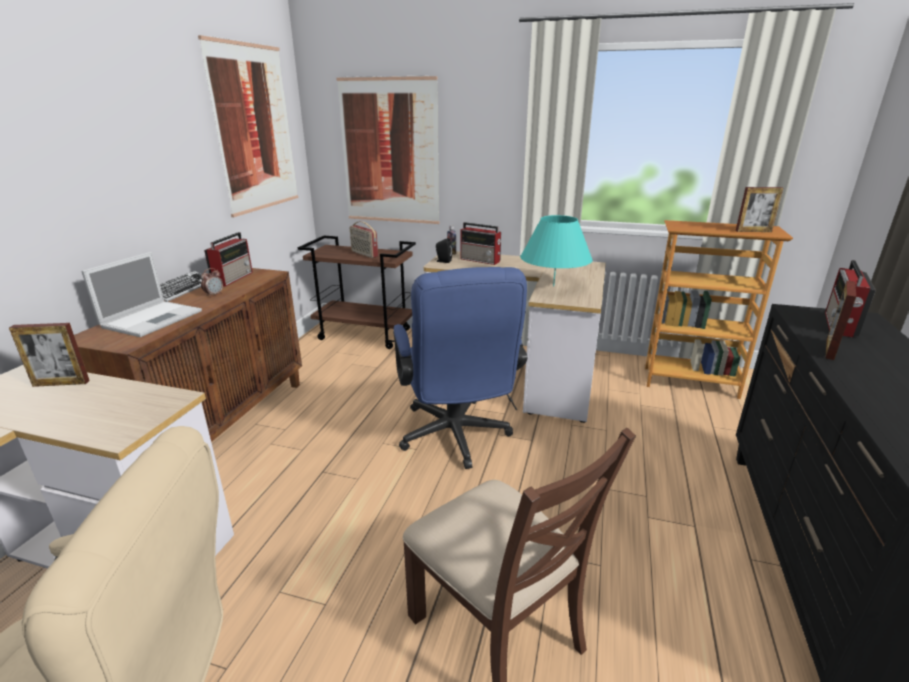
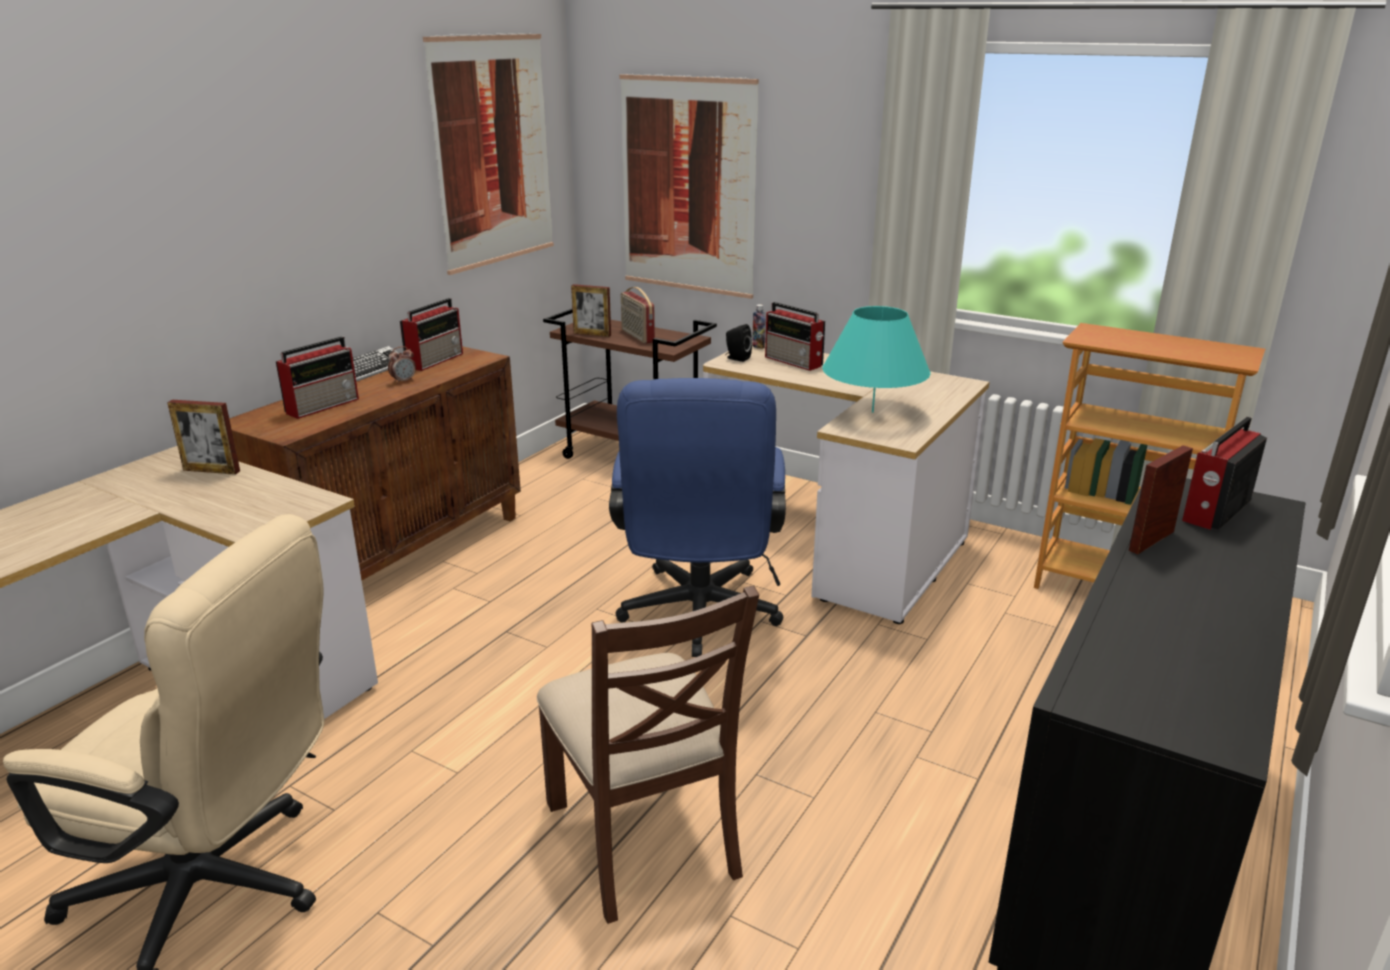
camera: 15 degrees right, 0 degrees up
laptop [82,252,202,337] -> radio [276,336,359,419]
picture frame [736,187,783,232] -> picture frame moved to [571,284,611,337]

